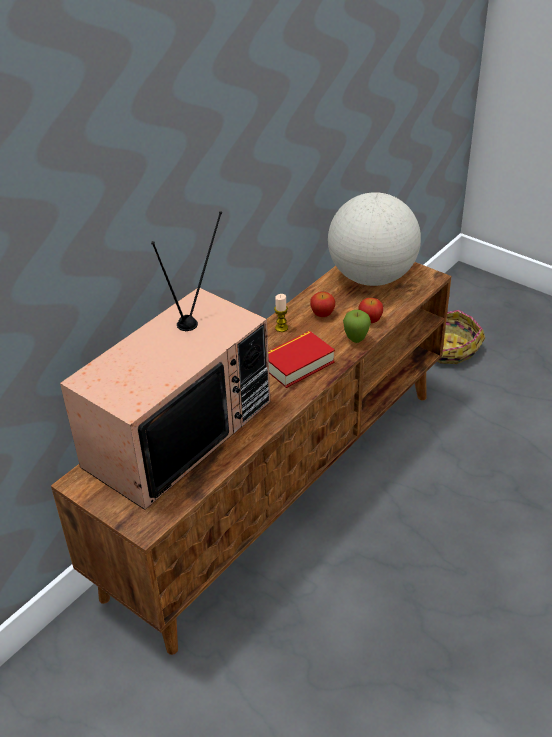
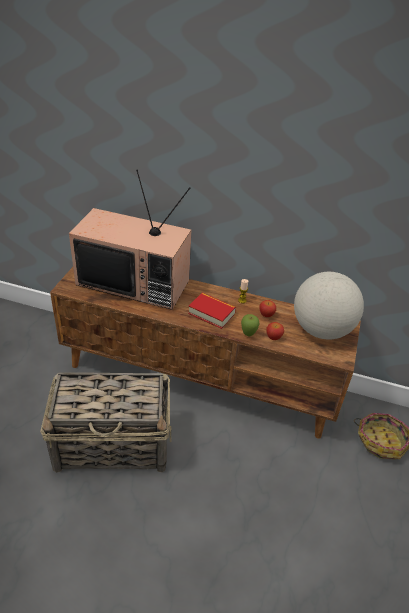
camera: 65 degrees right, 0 degrees up
none -> basket [40,372,171,473]

